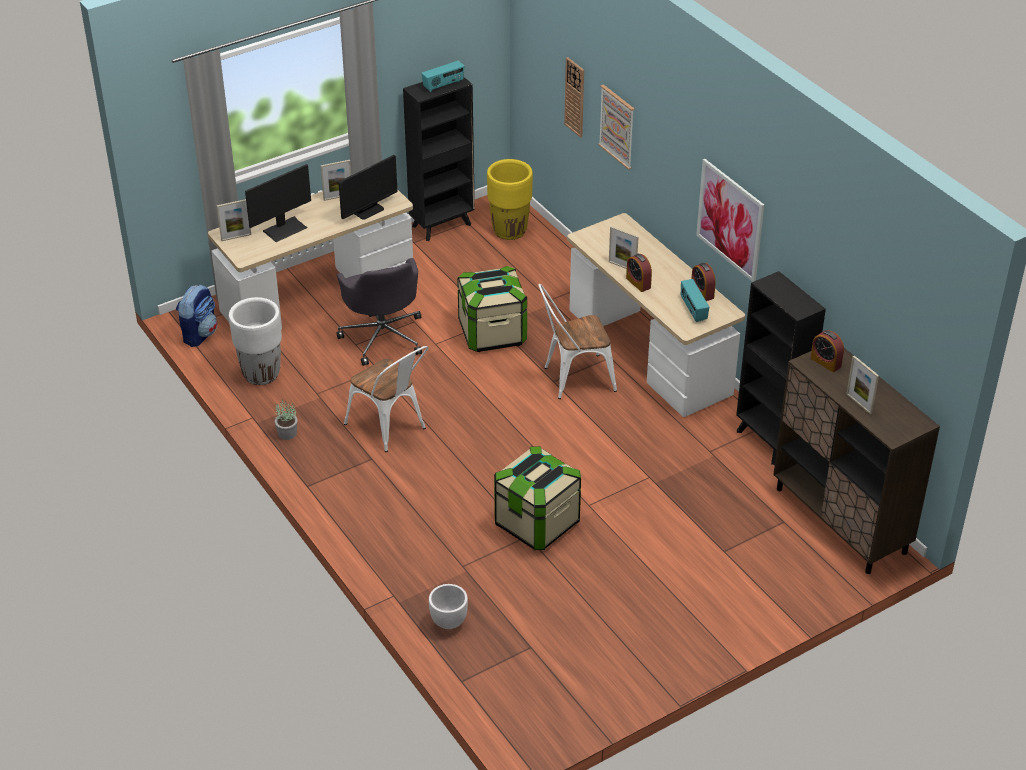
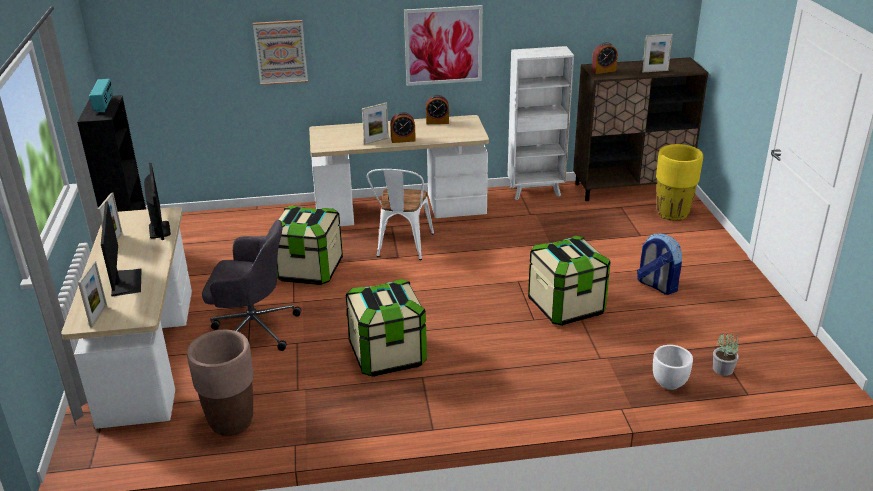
camera: 65 degrees left, 10 degrees down
backpack [176,285,217,347] -> backpack moved to [637,234,682,295]
white planter [229,297,282,385] -> brown planter [187,330,254,436]
potted plant [275,400,298,440] -> potted plant moved to [713,332,739,376]
white chair [344,346,428,452] -> storage box [346,279,427,377]
yellow planter [487,159,533,240] -> yellow planter moved to [656,144,703,221]
wall clock [564,57,584,138] -> none
radio [681,279,709,322] -> none
black bookcase [736,271,826,465] -> white bookcase [508,46,574,200]

